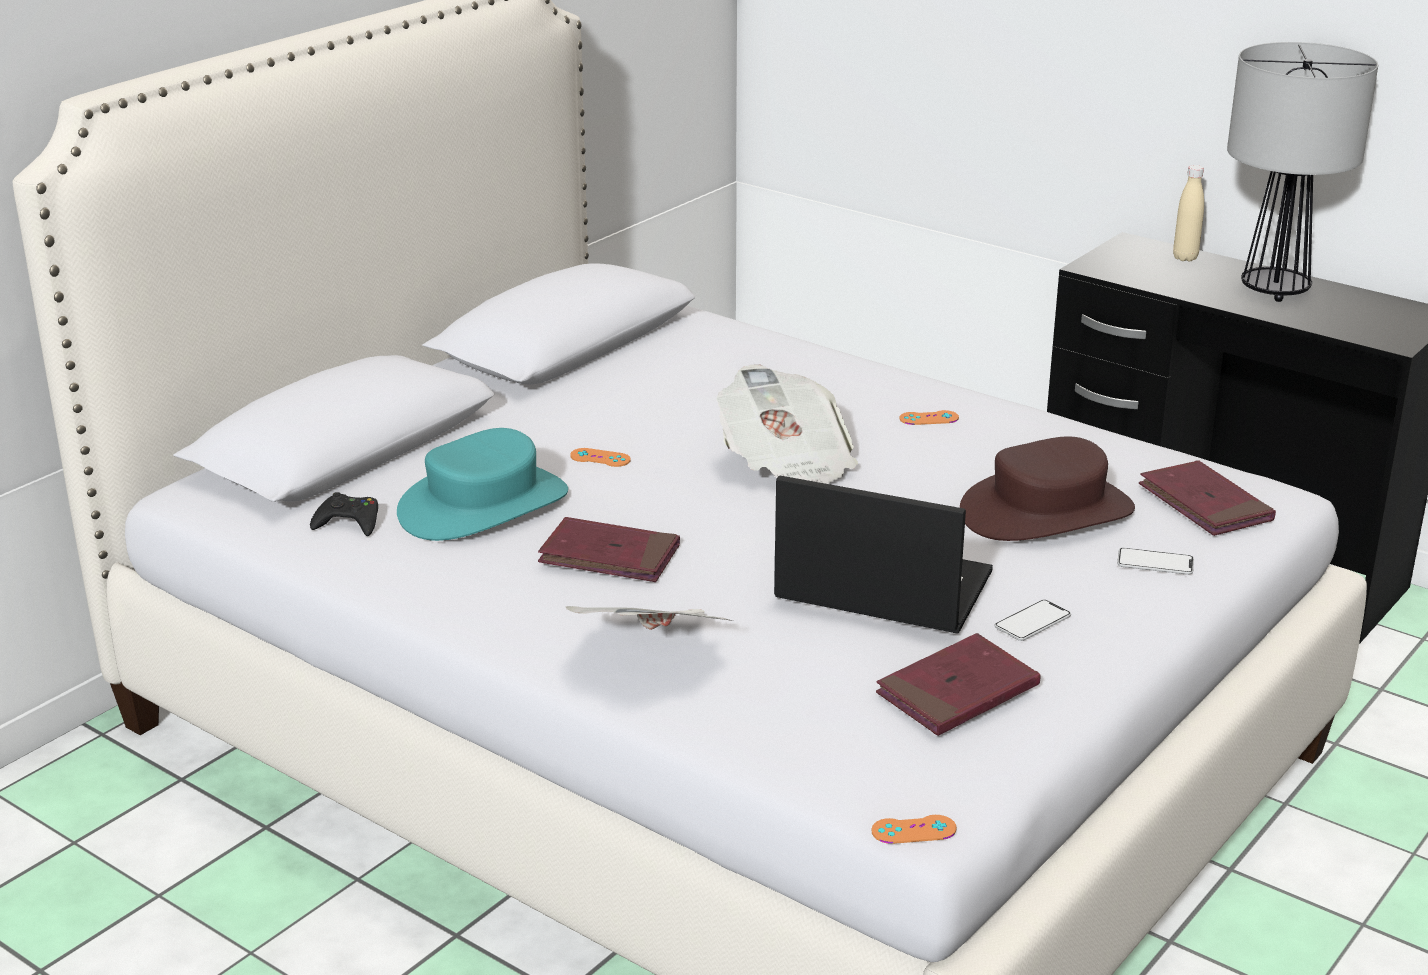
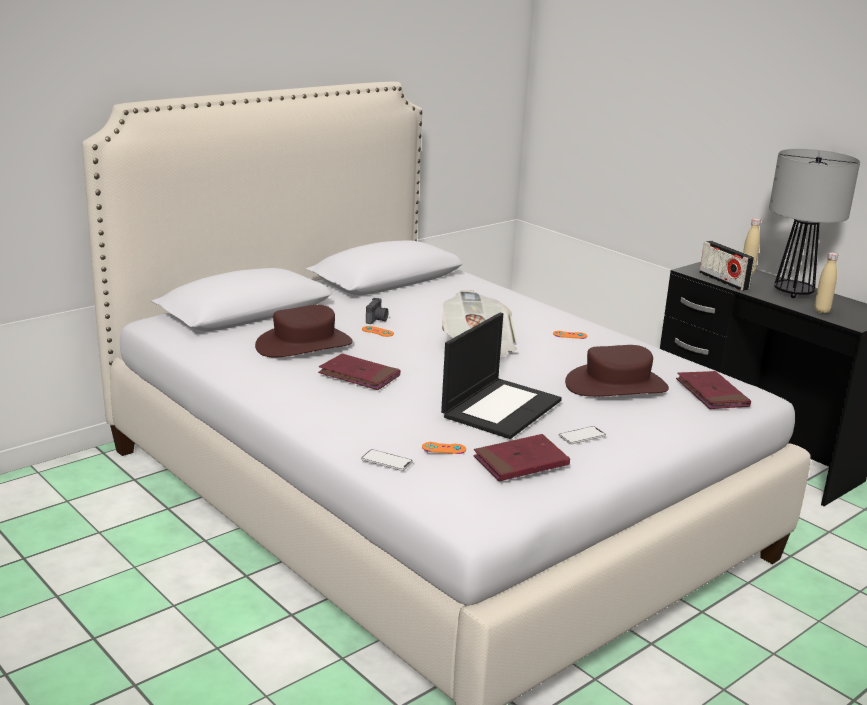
camera: 10 degrees right, 5 degrees down
black game controller [310,492,378,536] -> none
turquoise hat [397,428,568,541] -> brown hat [255,305,353,357]
newspaper [566,606,733,630] -> none
laptop [774,476,993,634] -> laptop turned 90 degrees clockwise [441,313,562,439]
orange game controller [872,815,957,844] -> orange game controller moved to [422,442,466,454]
phone [1117,548,1194,575] -> phone moved to [361,449,413,471]
none -> camera [366,298,389,324]
none -> radio [699,241,755,291]
none -> beige bottle [814,252,838,313]

